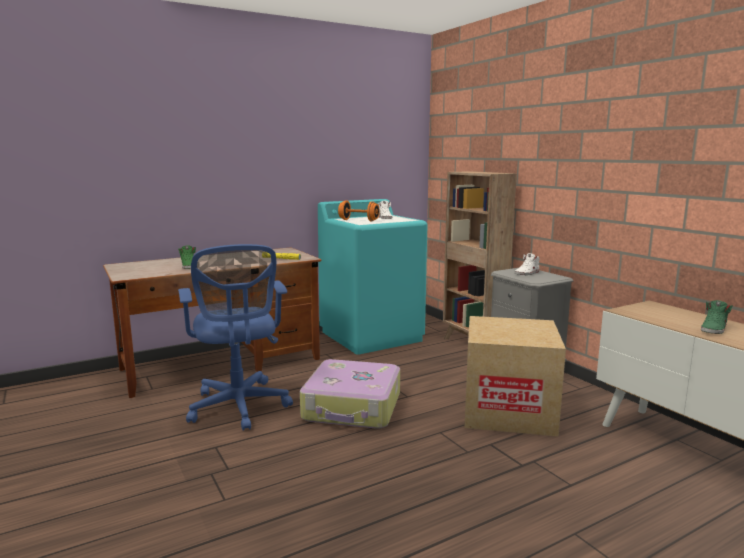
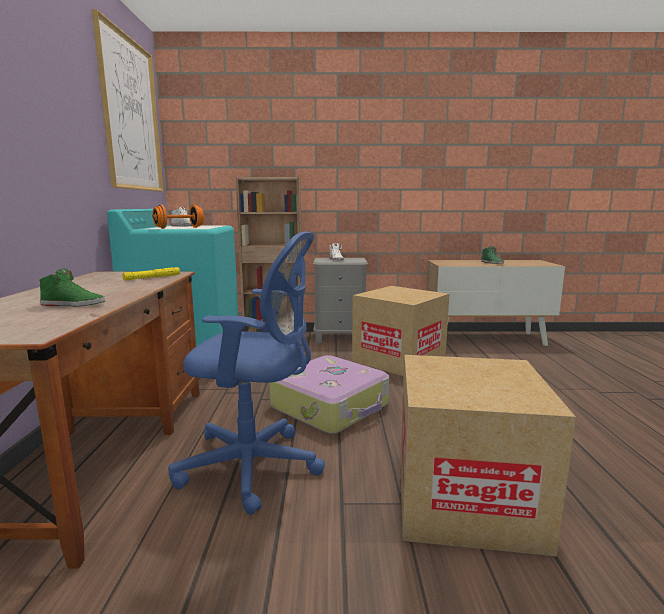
camera: 60 degrees left, 0 degrees up
none -> picture [92,9,164,192]
none -> cardboard box [400,355,576,556]

